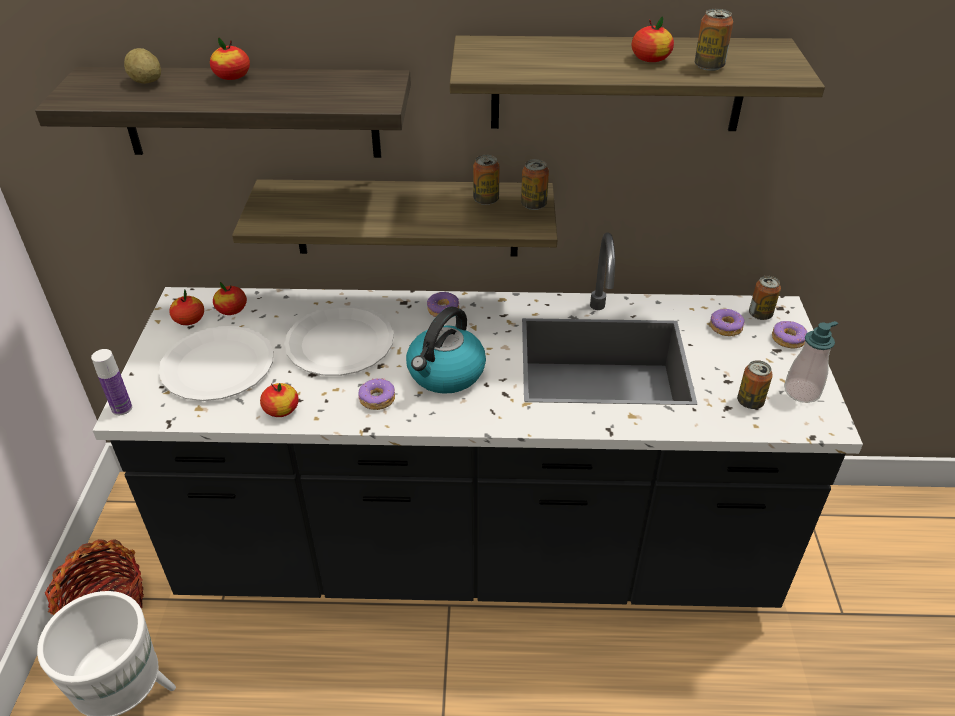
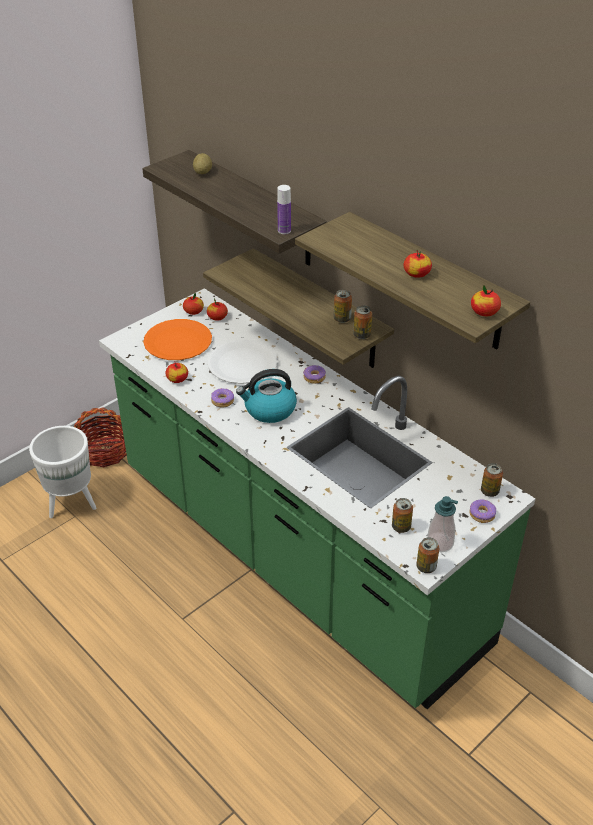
camera: 45 degrees right, 0 degrees up
bottle [91,349,132,415] -> bottle moved to [277,185,291,234]
black counter [92,232,863,608] -> green counter [99,288,535,709]
white plate [159,326,273,401] -> orange plate [143,319,212,360]
apple [210,37,250,80] -> apple moved to [471,285,501,316]
can [695,9,733,71] -> can moved to [416,537,439,573]
donut [710,309,745,336] -> none

